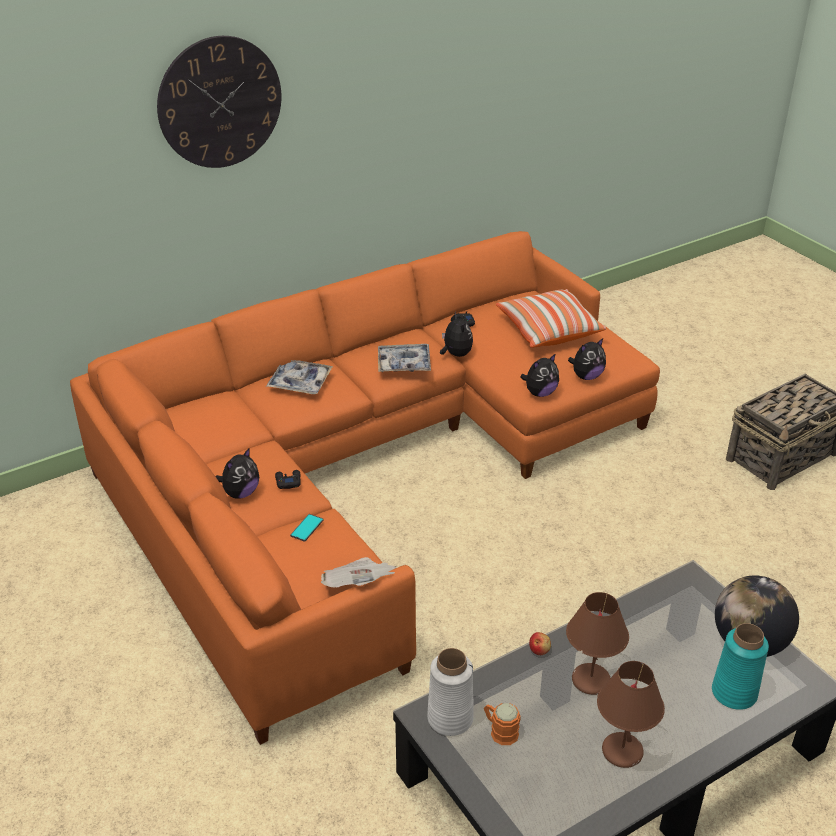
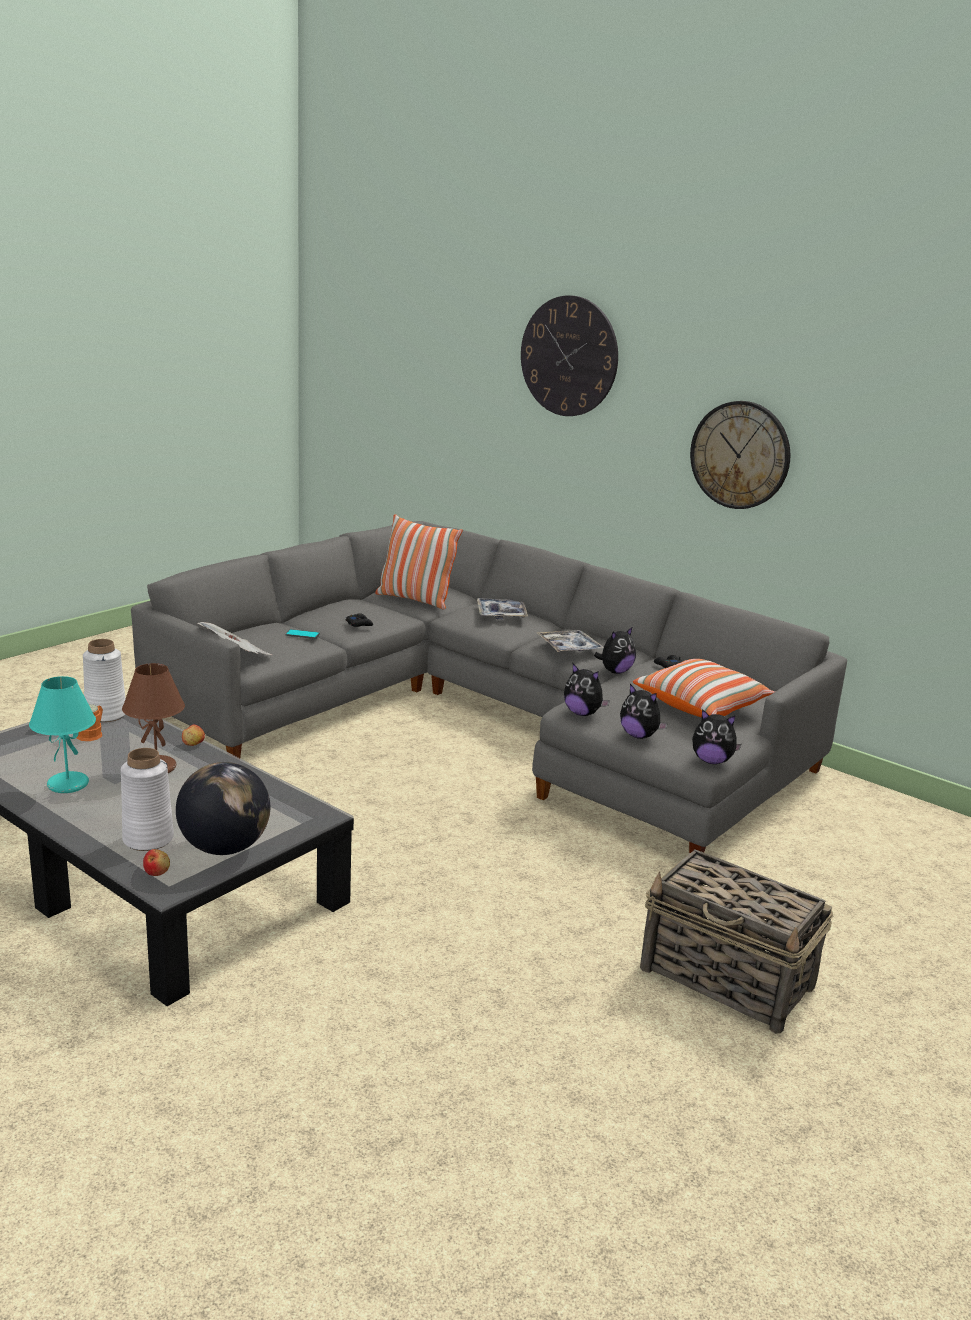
camera: 70 degrees right, 15 degrees down
orange sofa [70,231,660,745] -> grey sofa [131,521,847,853]
plush toy [216,448,259,499] -> plush toy moved to [692,709,741,764]
brown table lamp [597,661,665,768] -> turquoise table lamp [29,676,96,793]
turquoise vase [712,623,769,710] -> white vase [121,748,174,851]
none -> apple [143,849,170,876]
none -> pillow [375,514,463,609]
none -> wall clock [690,401,791,509]

